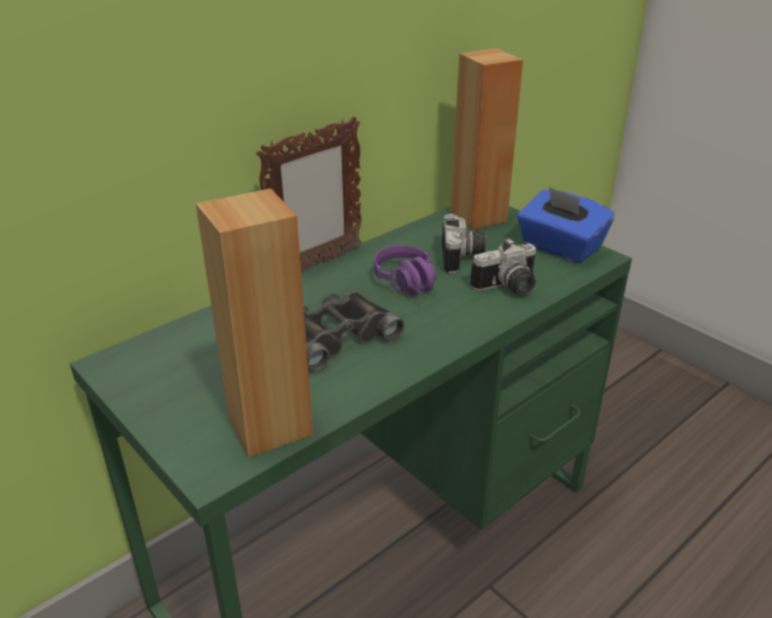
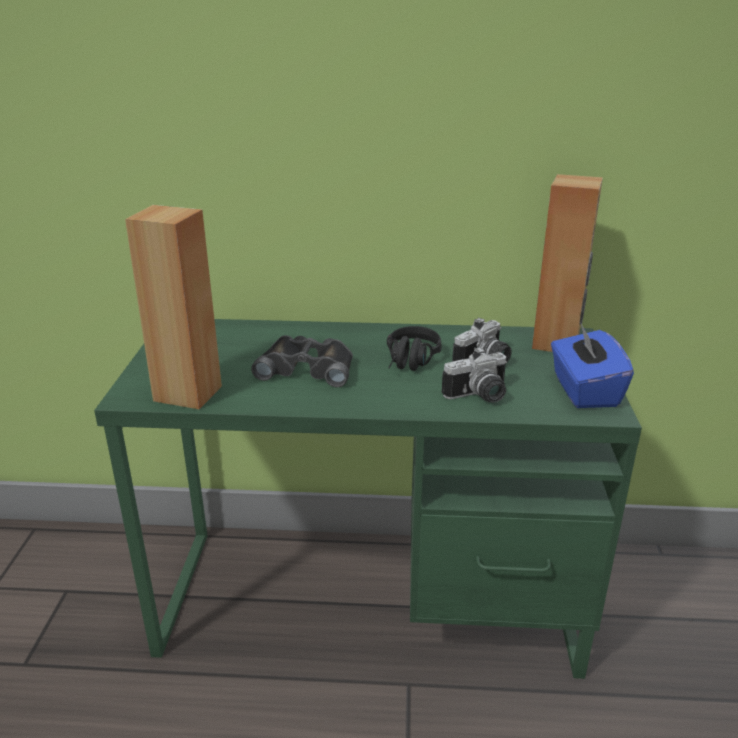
camera: 45 degrees right, 5 degrees down
picture frame [256,117,362,272] -> none
purple headphones [374,245,436,298] -> black headphones [387,326,442,371]
camera [470,238,537,295] -> camera turned 45 degrees counterclockwise [442,347,507,403]

